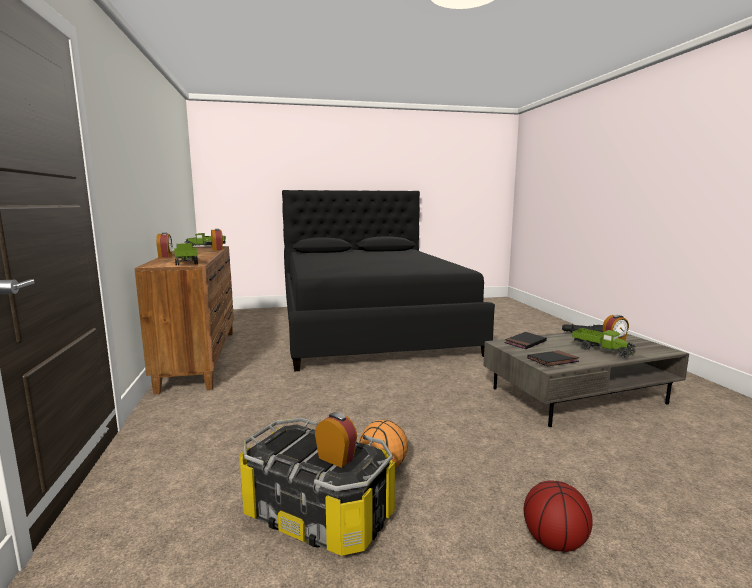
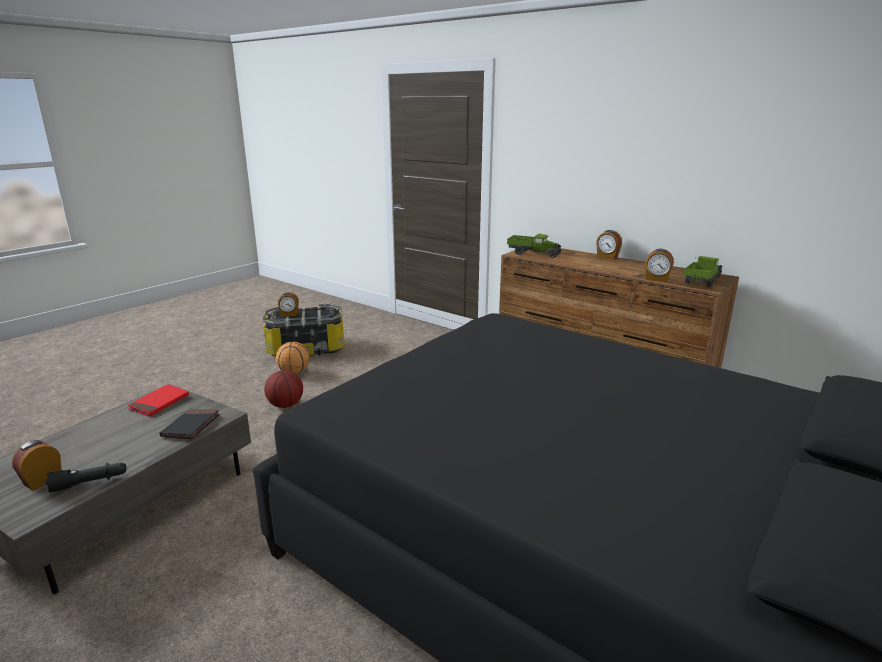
camera: 140 degrees right, 10 degrees up
basketball [524,480,593,552] -> basketball moved to [264,370,303,408]
black book [527,350,579,366] -> red book [127,384,189,417]
toy truck [572,328,636,359] -> none

